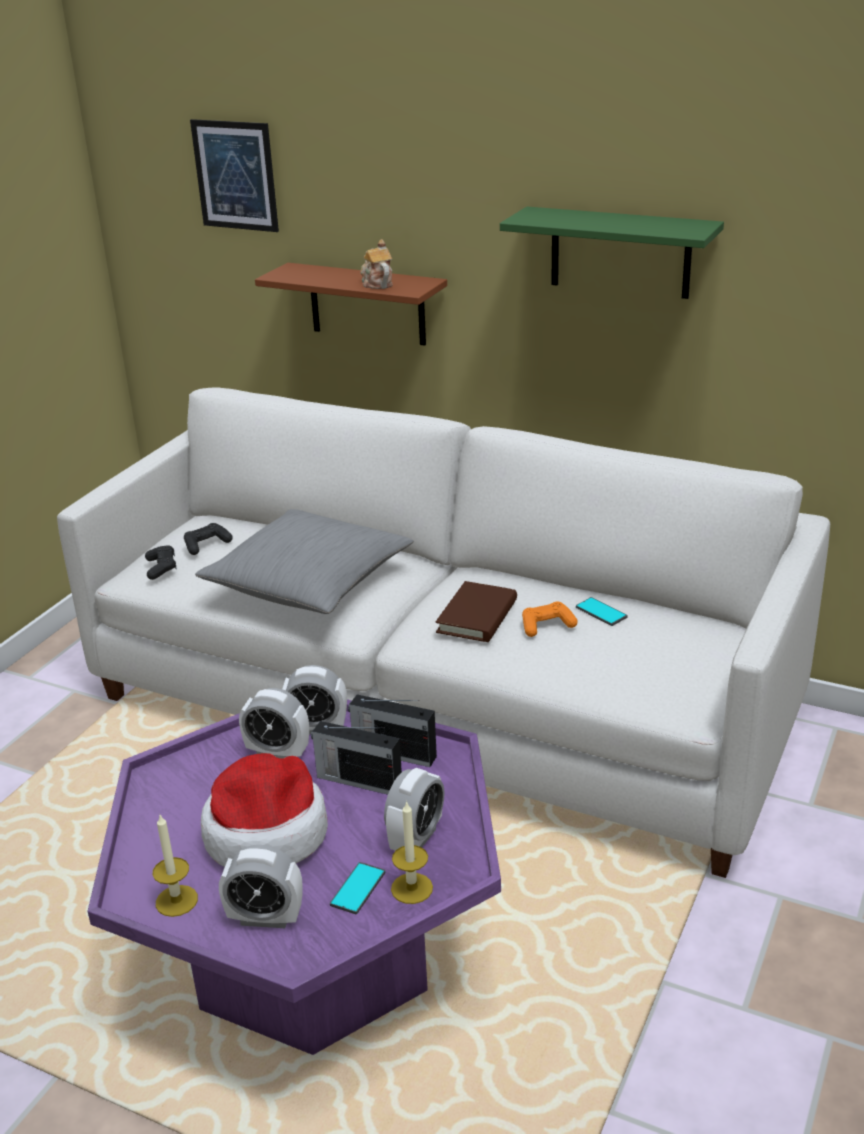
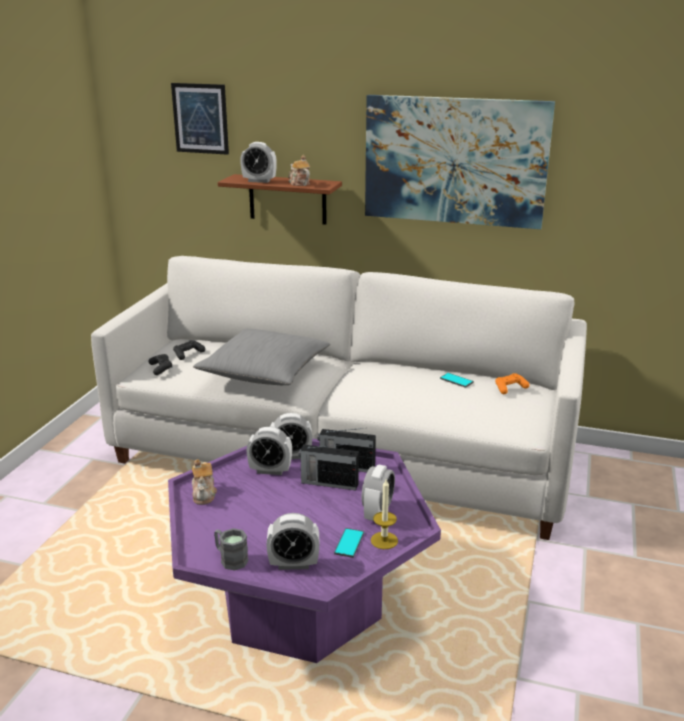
camera: 10 degrees left, 5 degrees down
candle [153,815,198,917] -> grey mug [214,528,249,571]
hat [201,753,328,867] -> none
brown book [435,581,517,642] -> none
green shelf [500,207,724,299] -> picture [365,95,555,229]
orange game controller [522,601,578,637] -> orange game controller moved to [495,373,530,394]
none -> teapot [192,459,217,505]
none -> alarm clock [240,142,277,183]

